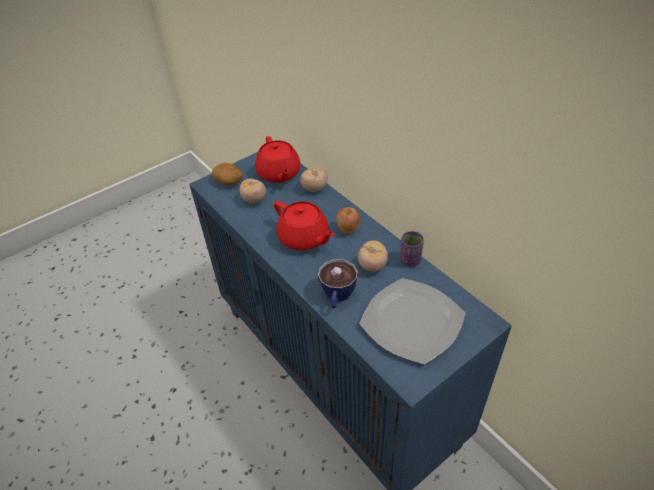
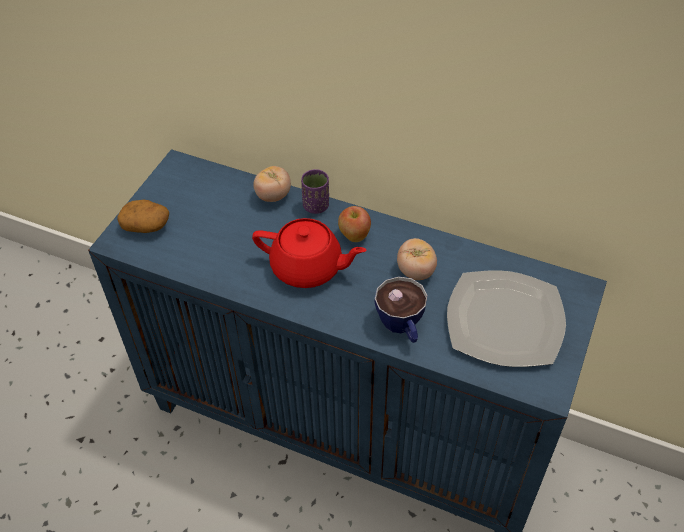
camera: 30 degrees left, 5 degrees up
tomato [239,178,266,203] -> none
red teapot [255,136,301,183] -> none
purple cup [400,231,424,267] -> purple cup moved to [301,169,329,214]

